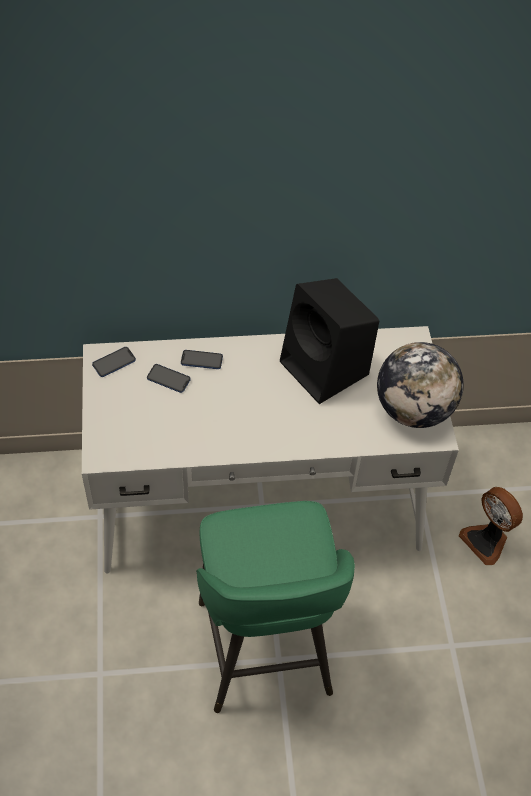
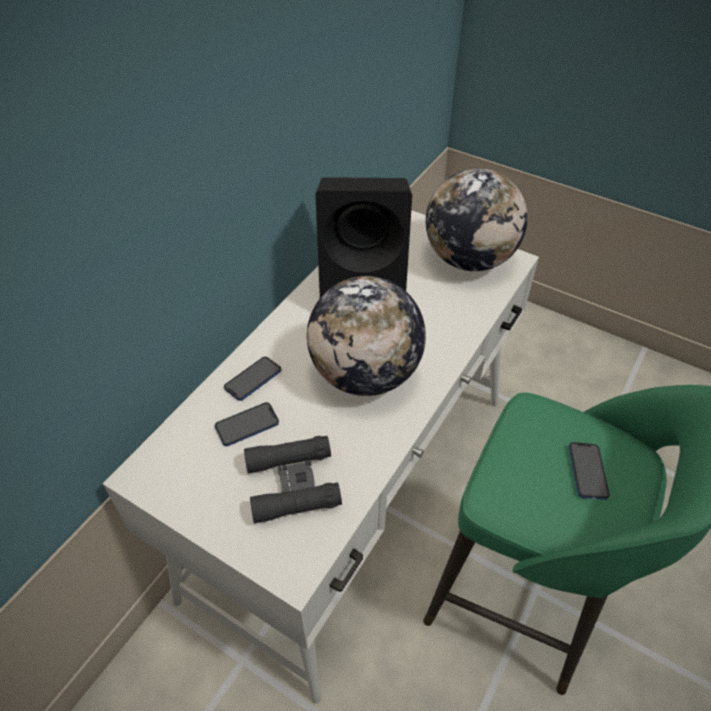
camera: 50 degrees left, 5 degrees down
phone [92,347,136,377] -> phone moved to [569,442,610,500]
fan [459,487,523,565] -> none
none -> black binoculars [244,436,342,524]
none -> globe [307,276,426,396]

